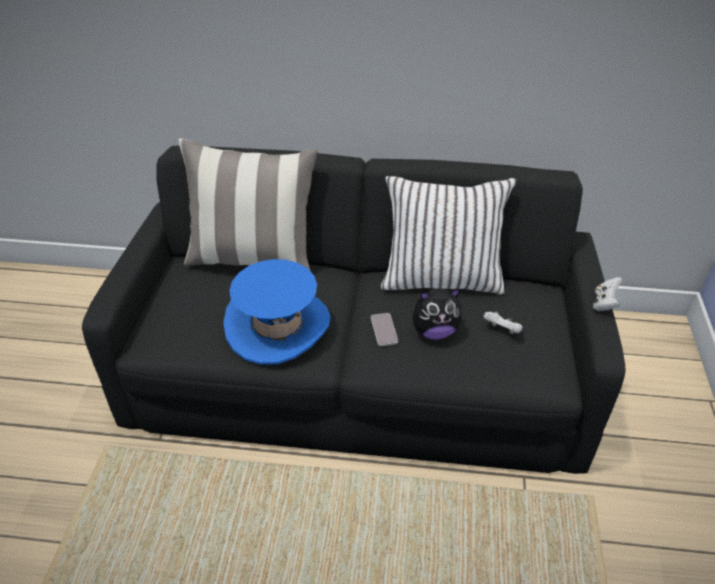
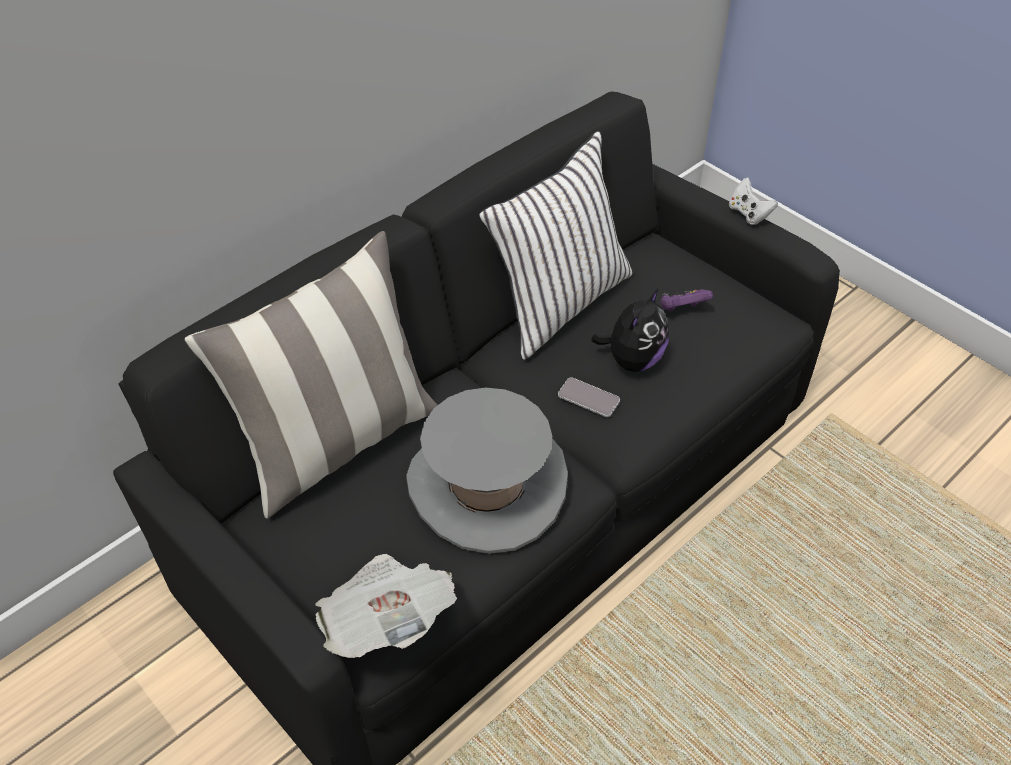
camera: 50 degrees left, 5 degrees up
blue hat [223,259,331,365] -> grey hat [406,388,568,554]
white game controller [483,311,522,334] -> purple game controller [660,289,713,312]
none -> newspaper [315,554,457,658]

